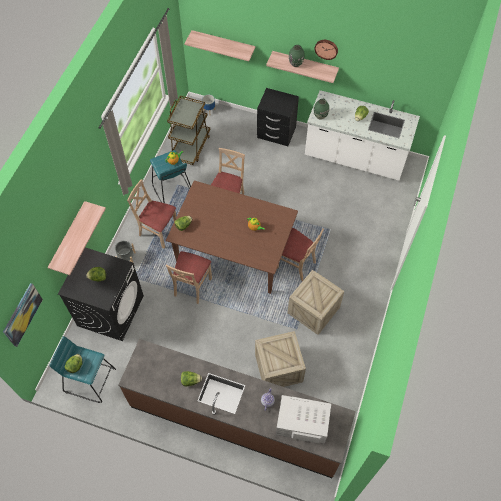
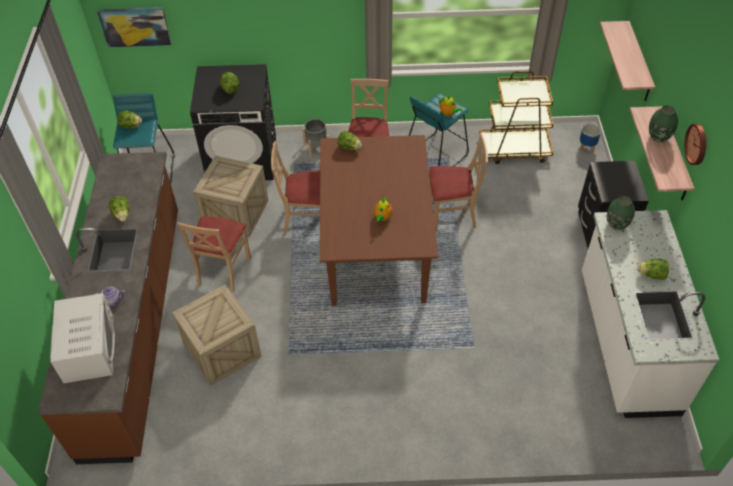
camera: 70 degrees right, 10 degrees down
shelf [48,201,106,275] -> none
beige chair [277,228,324,281] -> beige chair moved to [177,216,251,292]
crate [287,270,344,335] -> crate moved to [194,156,268,238]

